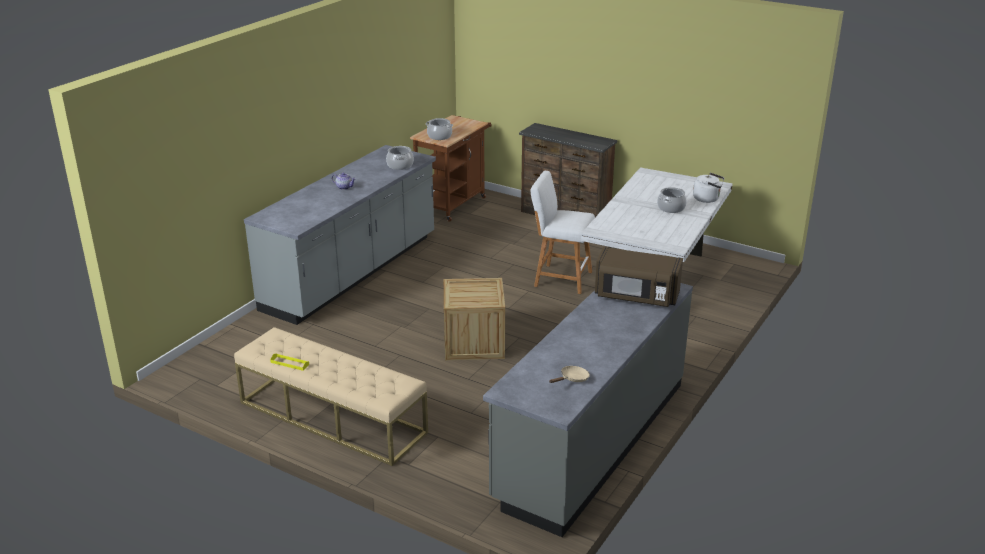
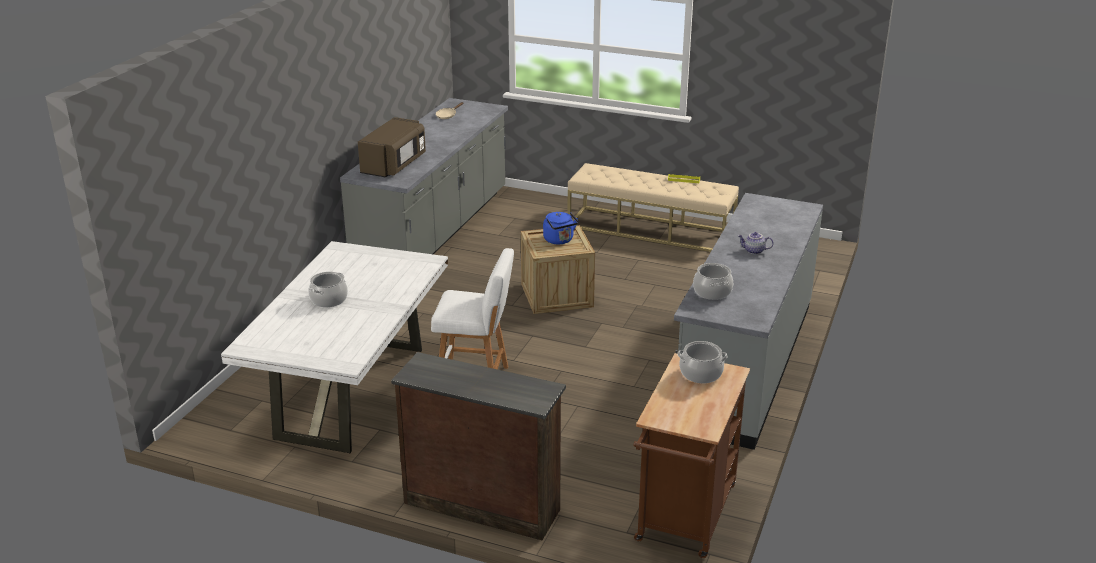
camera: 170 degrees right, 0 degrees up
brown microwave [595,247,683,307] -> brown microwave turned 105 degrees clockwise [358,117,426,178]
white kettle [693,173,724,203] -> none
none -> blue kettle [543,212,579,244]

